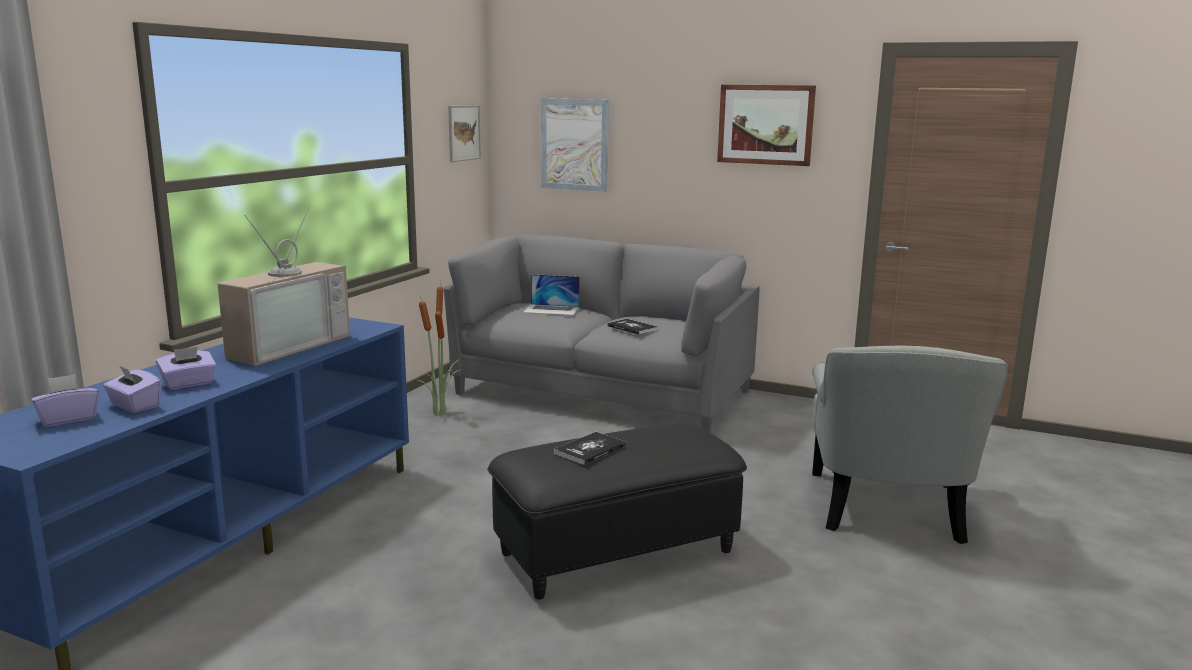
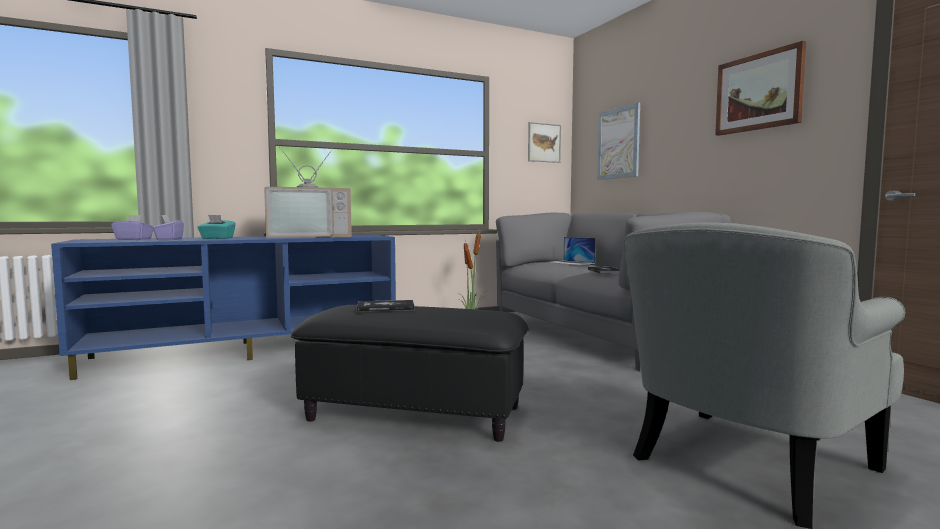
camera: 40 degrees right, 10 degrees down
purple tissue box [156,347,216,390] -> turquoise tissue box [197,215,236,239]

